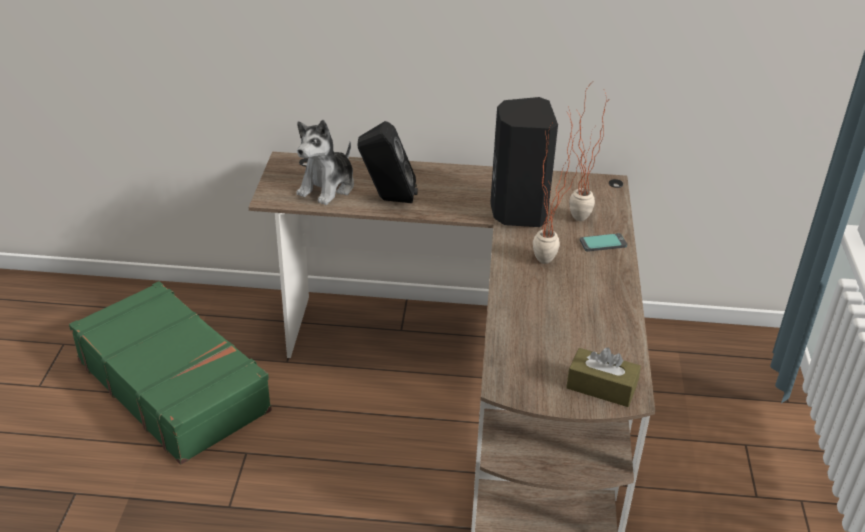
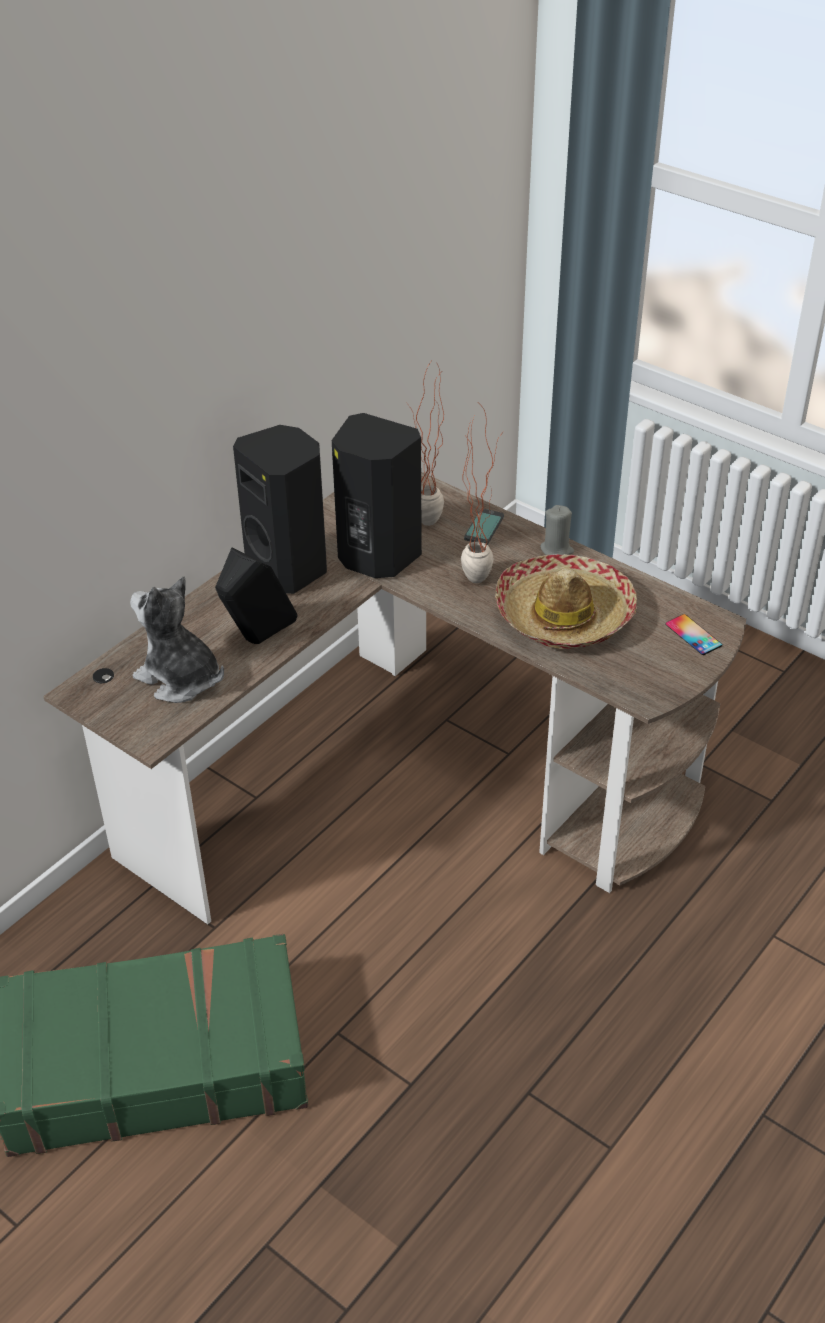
camera: 55 degrees left, 5 degrees up
plush toy [296,120,354,205] -> plush toy turned 150 degrees clockwise [130,576,224,703]
brown tissue box [566,348,641,407] -> phone [665,614,722,655]
none -> black speaker [233,425,327,594]
none -> hat [495,554,637,649]
none -> grey candle [540,505,574,555]

